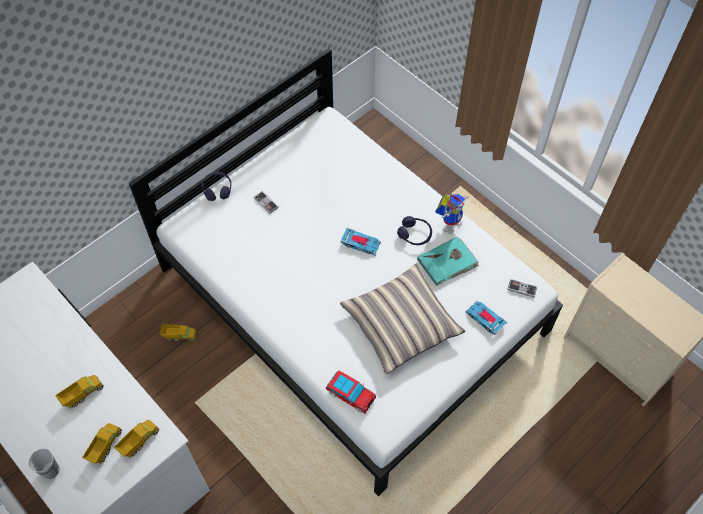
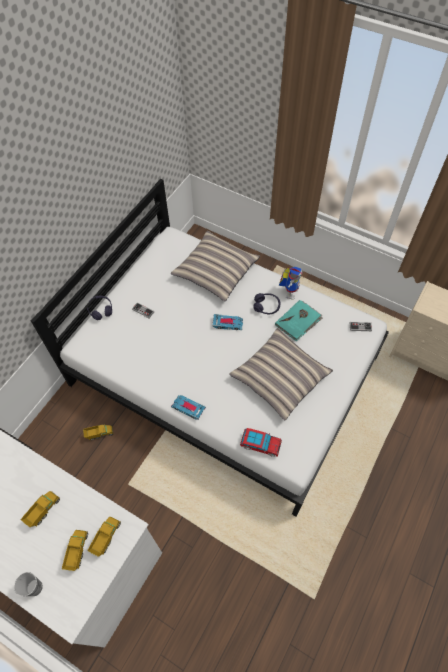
camera: 15 degrees left, 0 degrees up
toy car [465,301,507,335] -> toy car moved to [171,395,206,420]
none -> pillow [171,231,260,301]

